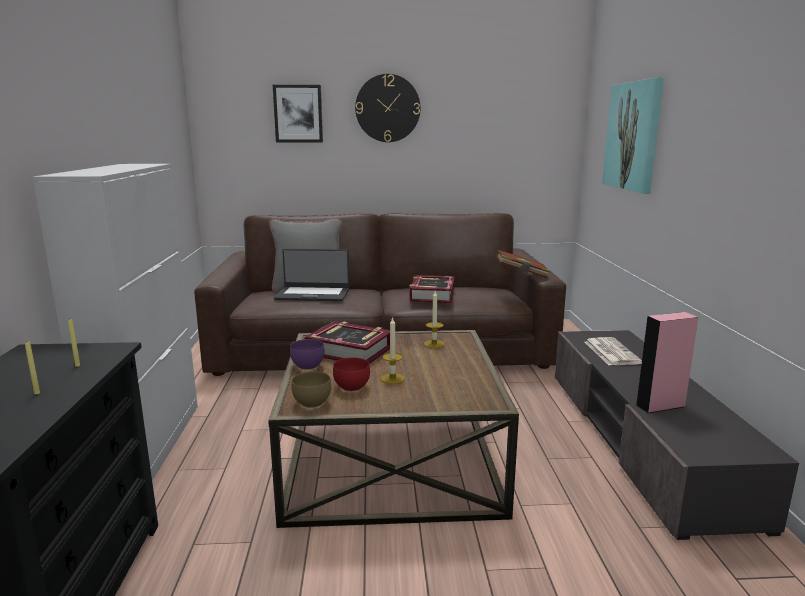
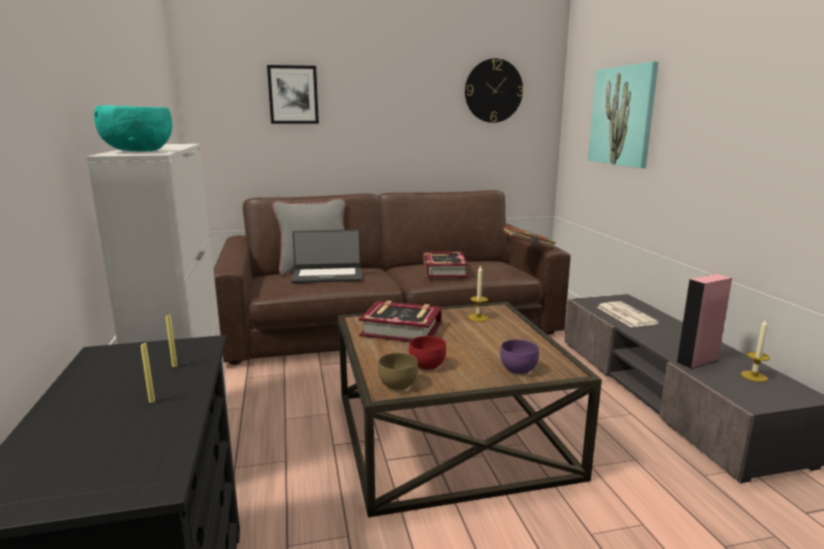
camera: 10 degrees left, 0 degrees up
purple bowl [290,339,325,370] -> purple bowl moved to [500,339,539,375]
wall clock [355,74,420,142] -> wall clock moved to [465,58,523,123]
candle [381,317,405,384] -> candle moved to [741,318,770,382]
none -> turquoise bowl [94,106,172,152]

